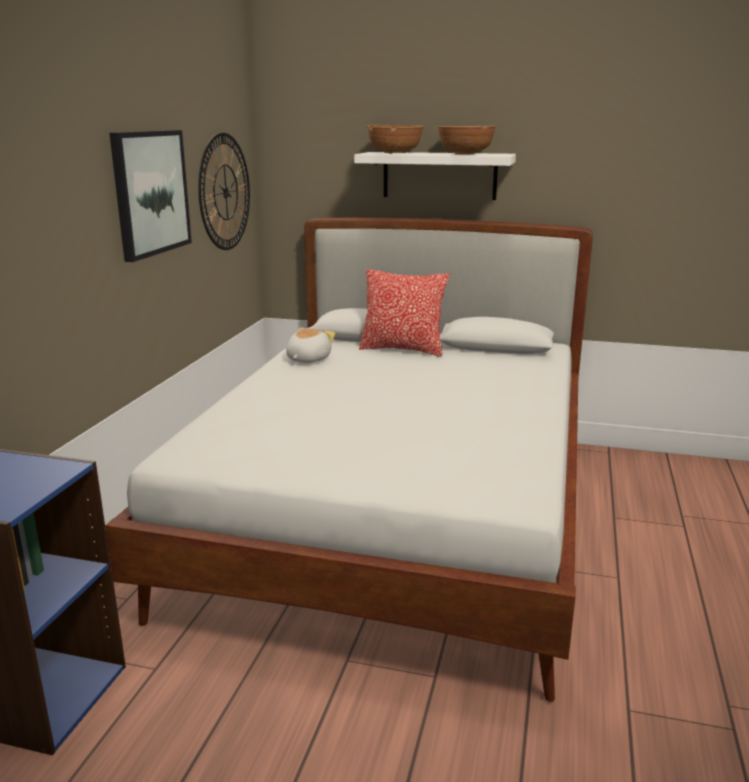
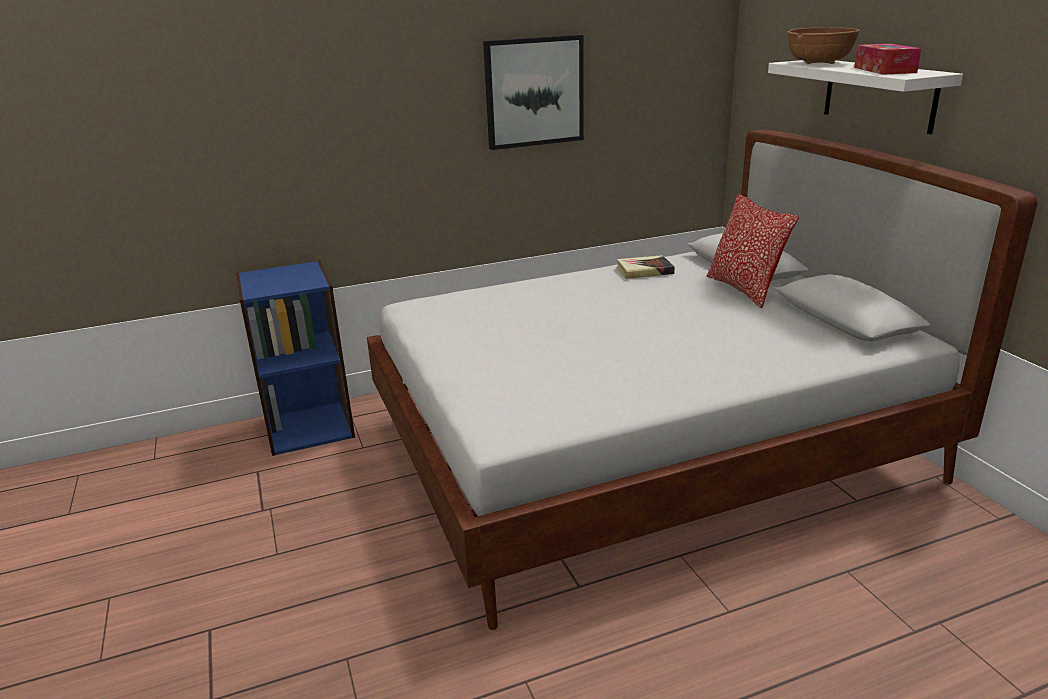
camera: 55 degrees right, 5 degrees up
wall clock [198,133,250,250] -> none
plush toy [286,328,335,363] -> book [616,255,675,279]
brown bowl [438,125,496,155] -> tissue box [854,44,922,75]

